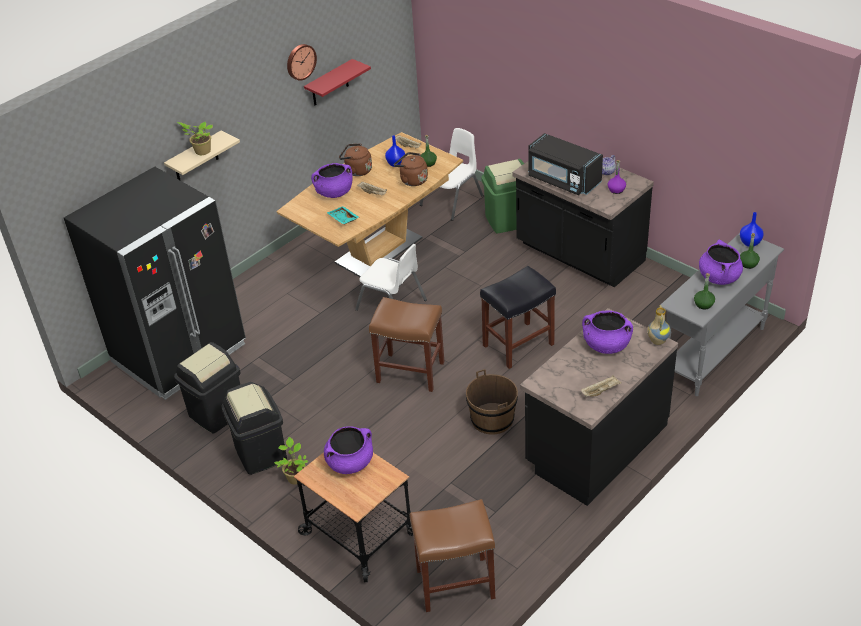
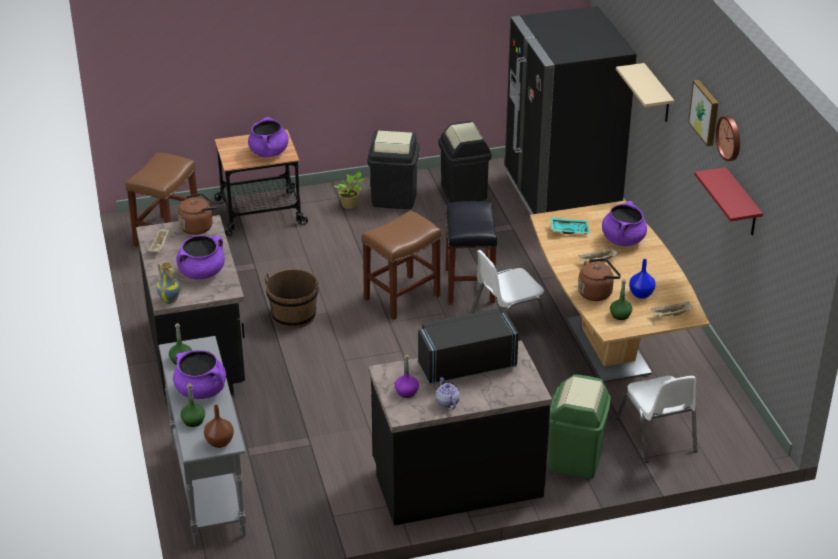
camera: 120 degrees right, 5 degrees down
potted plant [177,122,213,155] -> none
brown kettle [339,143,372,176] -> brown kettle moved to [178,193,218,235]
black stool [480,266,556,369] -> black stool moved to [445,201,498,304]
blue vase [740,212,764,247] -> brown vase [204,405,234,448]
none -> picture [688,80,718,146]

